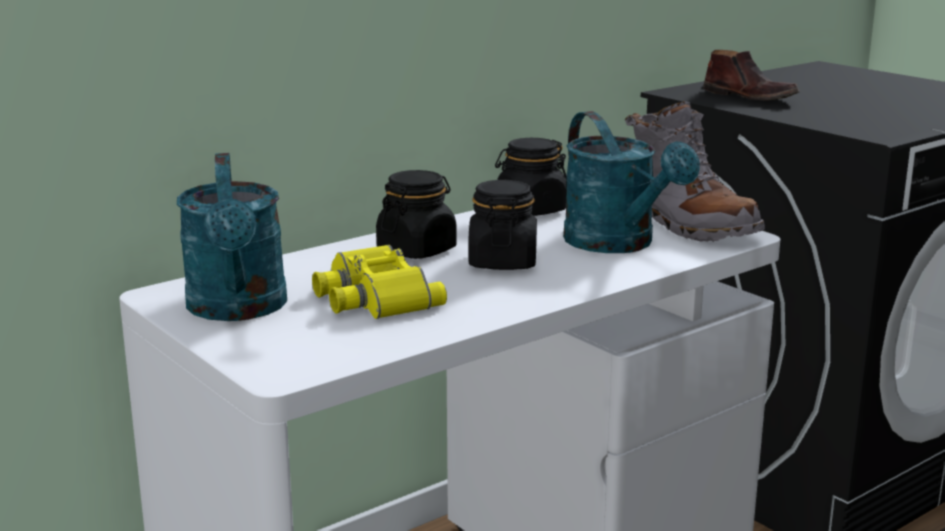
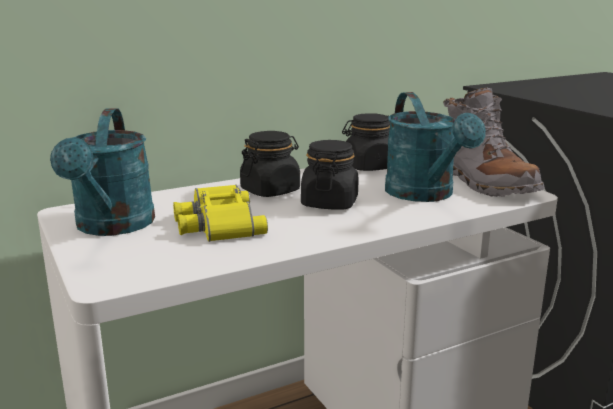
camera: 10 degrees right, 0 degrees up
brown shoe [703,50,800,100] -> none

